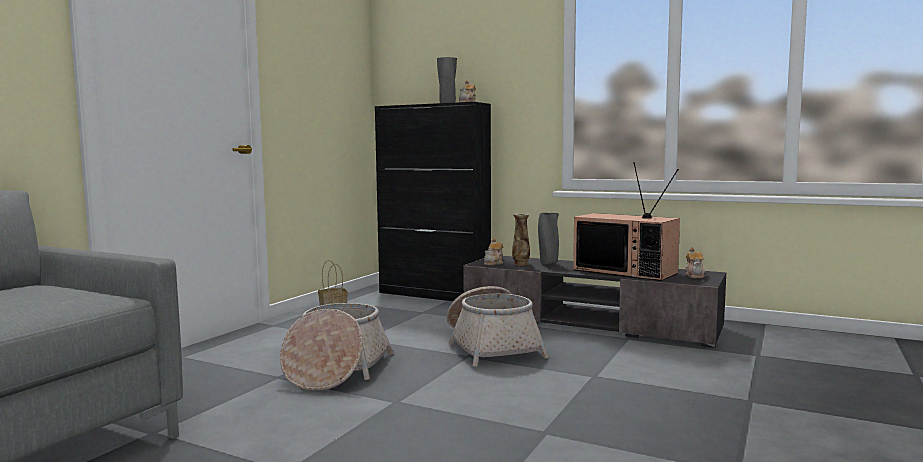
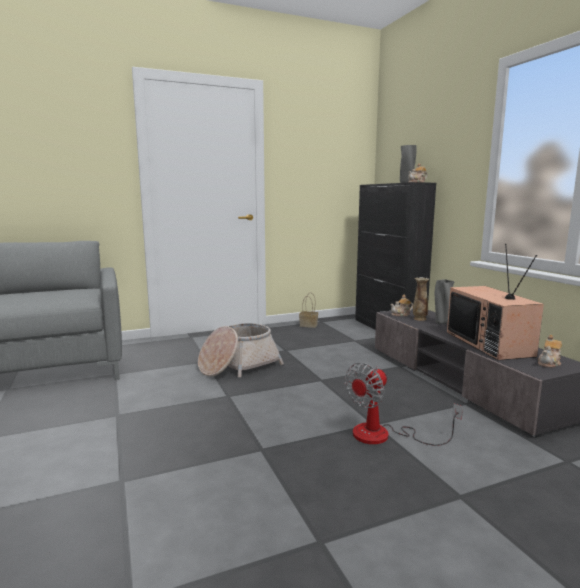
camera: 40 degrees right, 5 degrees up
basket [447,286,549,367] -> none
none -> fan [345,363,463,446]

